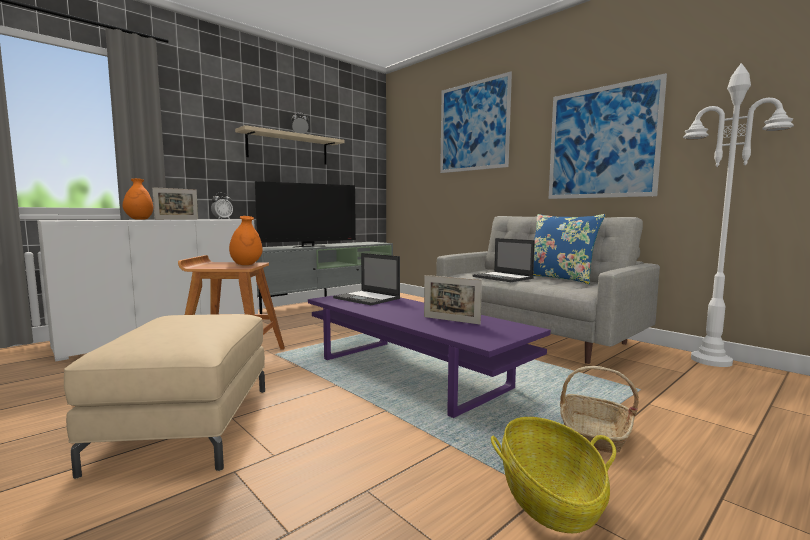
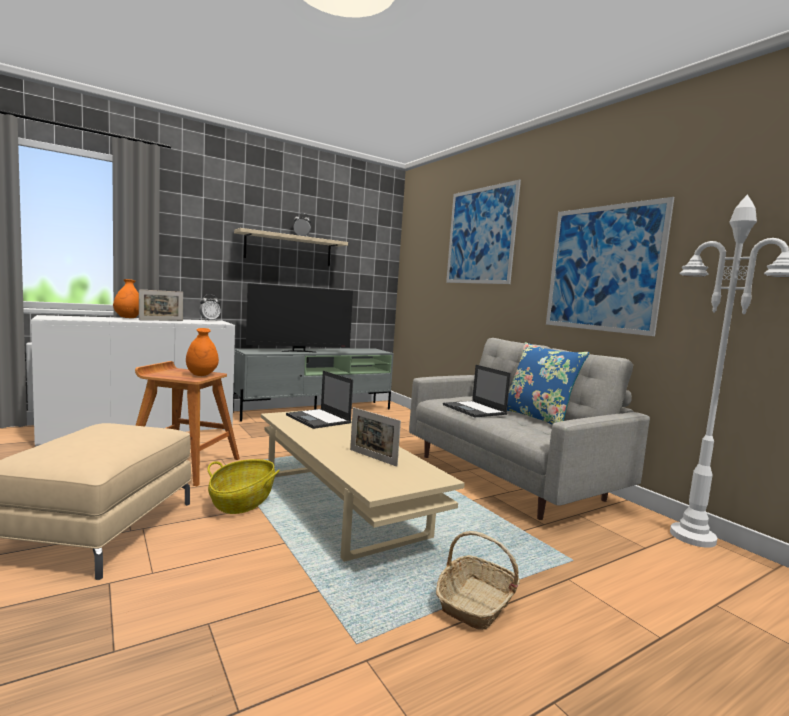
camera: 10 degrees right, 0 degrees up
purple coffee table [308,294,551,418] -> beige coffee table [261,410,465,562]
basket [491,417,616,533] -> basket moved to [208,459,280,514]

